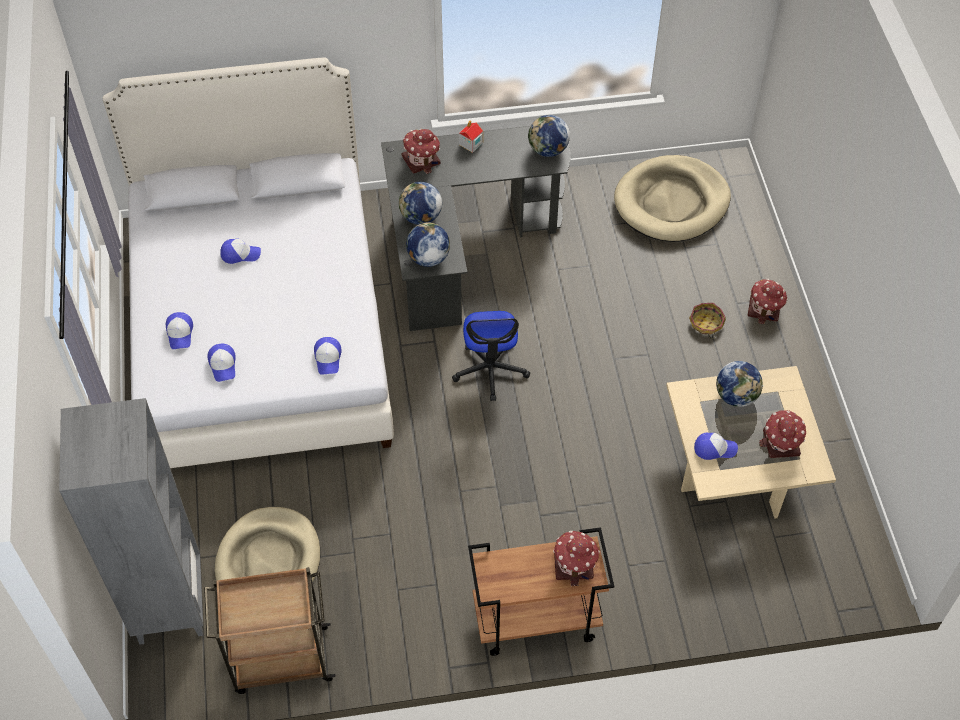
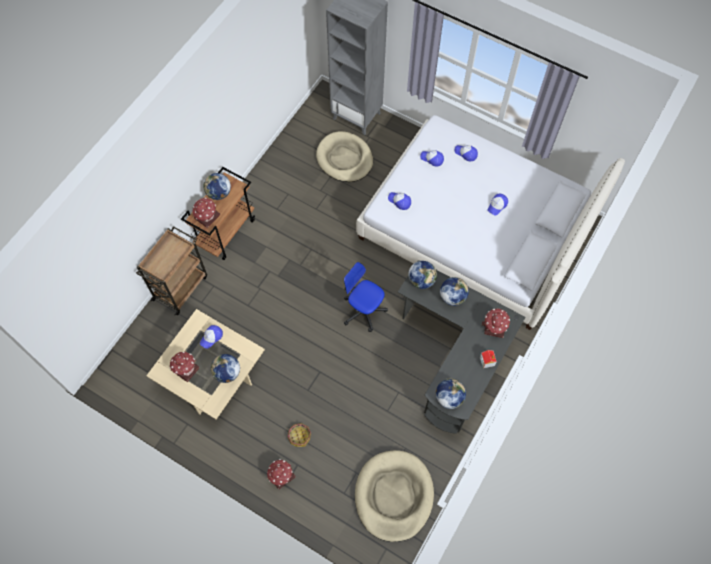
camera: 130 degrees right, 10 degrees up
brown cart [204,567,336,694] -> brown cart moved to [136,226,207,316]
none -> globe [203,173,231,200]

